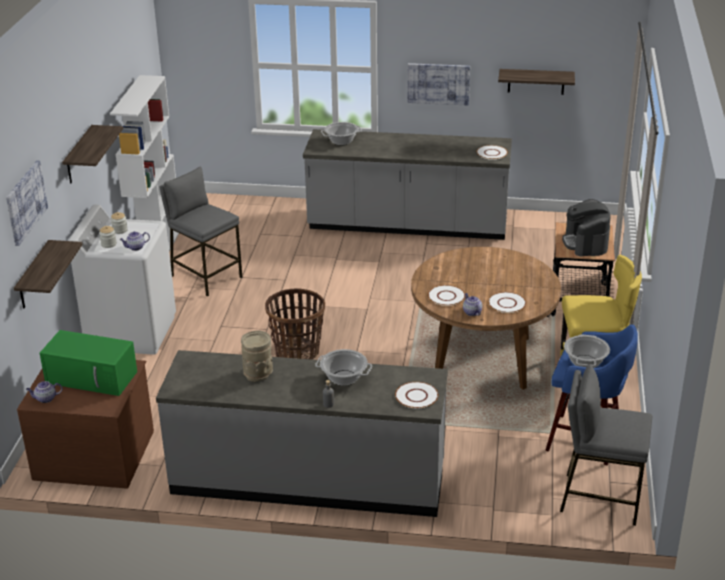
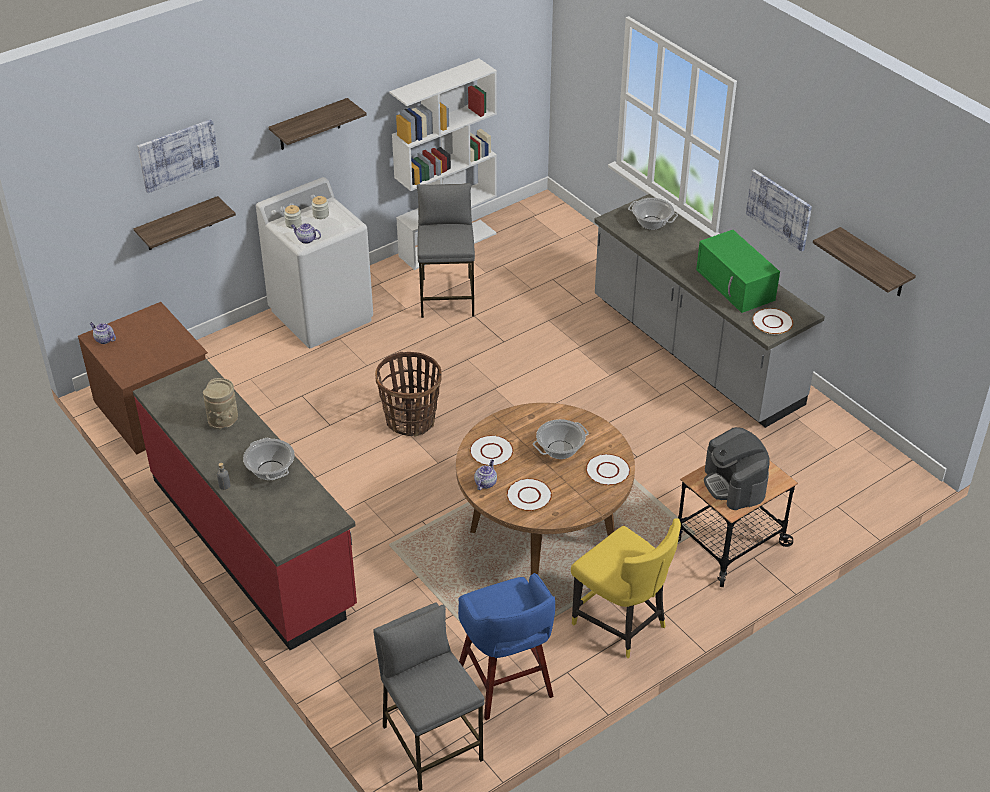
camera: 45 degrees right, 10 degrees up
green microwave [40,330,137,396] -> green microwave moved to [696,230,780,313]
grey counter [156,350,448,517] -> red counter [133,359,357,650]
white plate [395,382,438,409] -> white plate moved to [586,454,630,485]
coffee machine [562,199,611,256] -> coffee machine turned 60 degrees counterclockwise [704,427,769,510]
cooking pot [564,335,610,368] -> cooking pot moved to [533,419,589,459]

